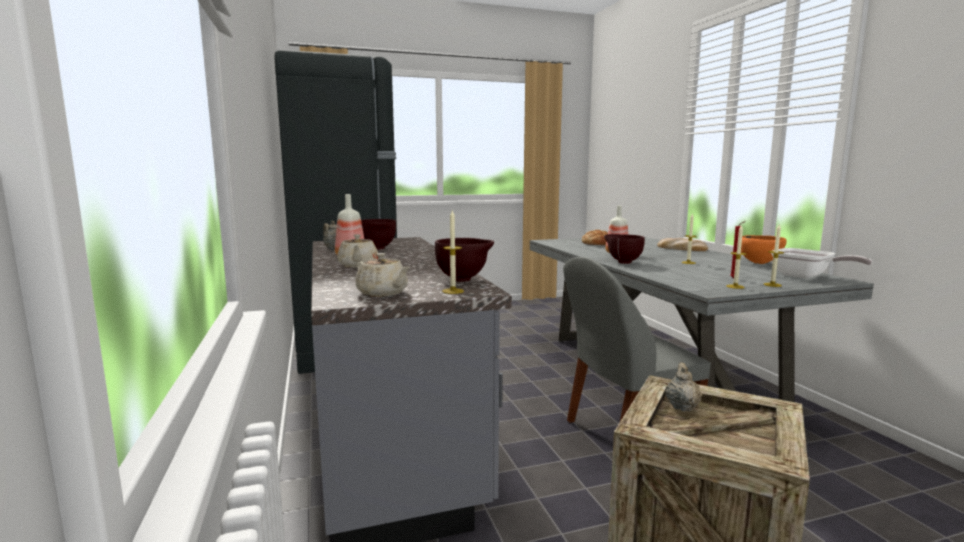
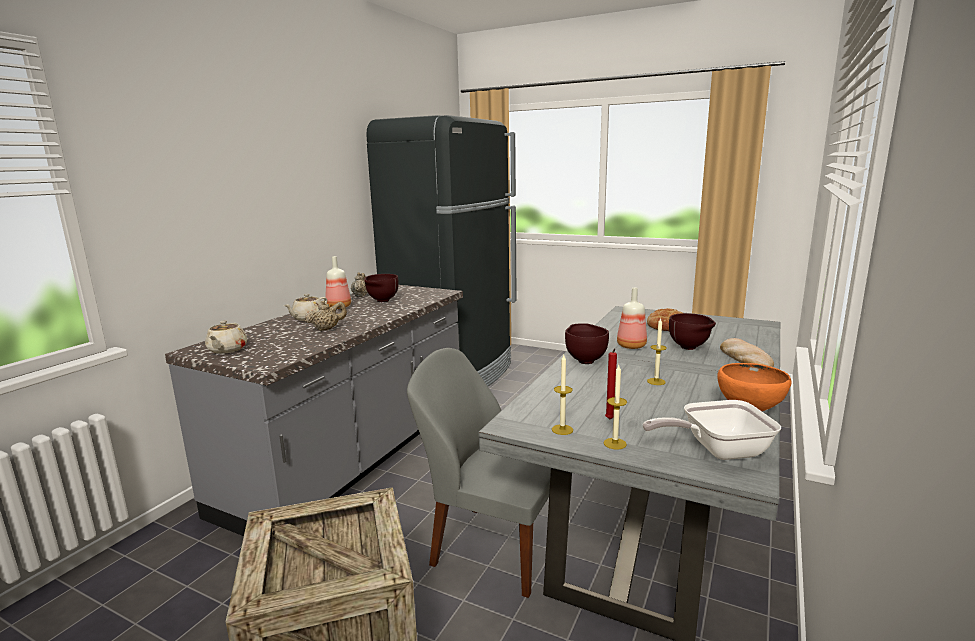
camera: 45 degrees right, 5 degrees up
brown bowl [435,238,494,282] -> brown bowl moved to [669,313,716,350]
candle [442,211,464,294] -> none
beige teapot [666,362,703,412] -> beige teapot moved to [304,300,347,331]
frying pan [771,248,872,279] -> frying pan turned 75 degrees clockwise [643,400,781,460]

